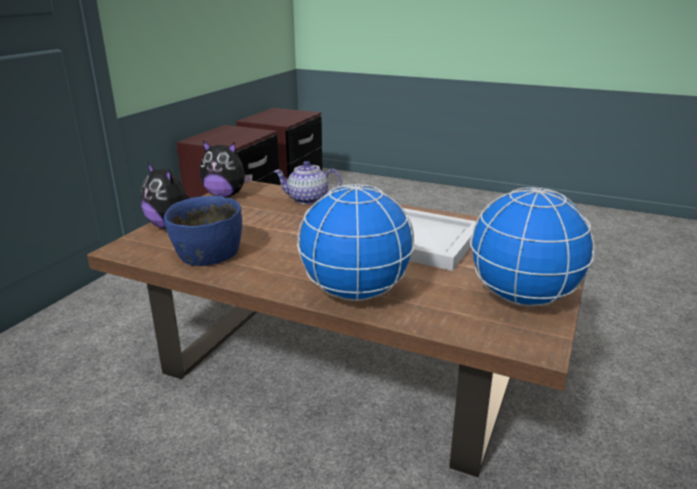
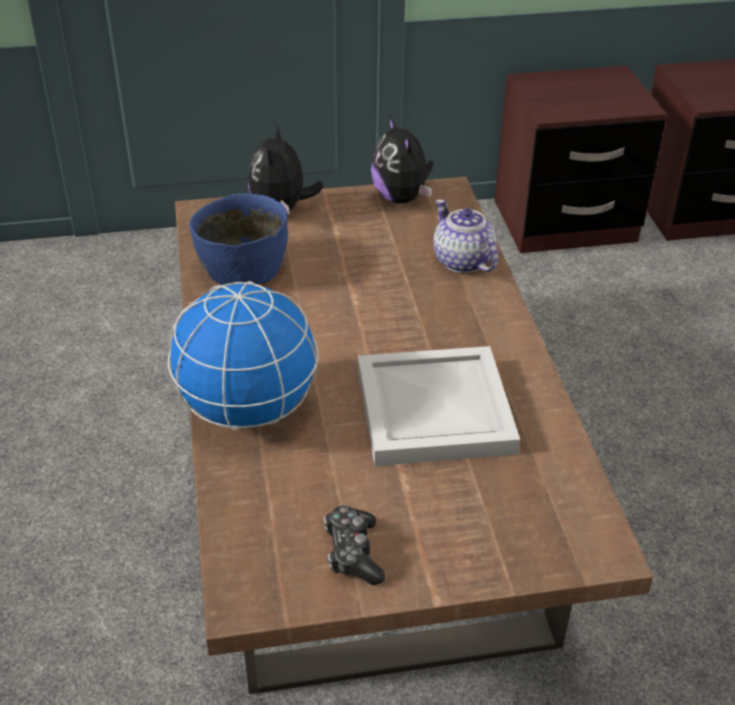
camera: 55 degrees right, 15 degrees up
globe [470,187,595,307] -> game controller [323,506,385,585]

